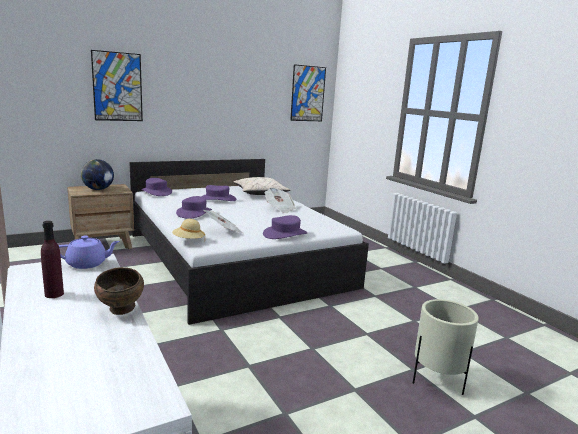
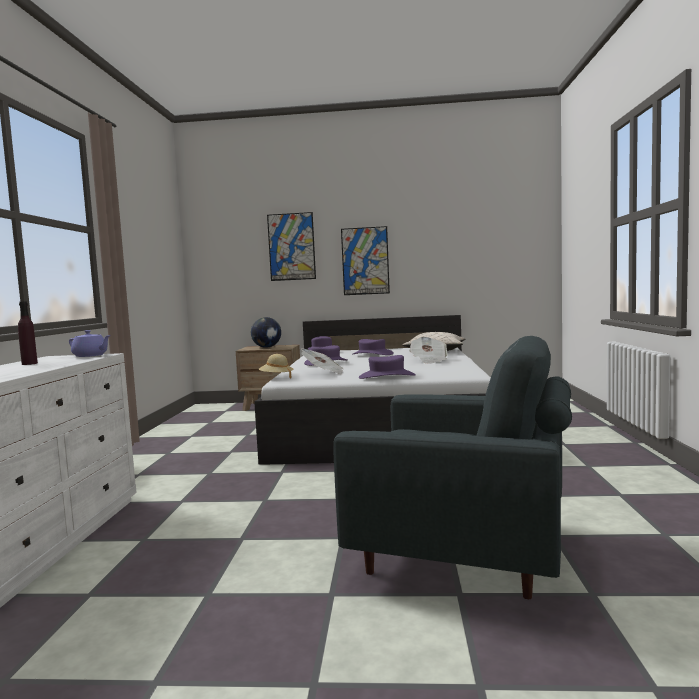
camera: 35 degrees right, 10 degrees down
brown bowl [94,267,144,315] -> none
picture [290,64,326,121] -> picture moved to [341,226,390,295]
beige planter [413,299,479,395] -> grey armchair [333,336,572,599]

